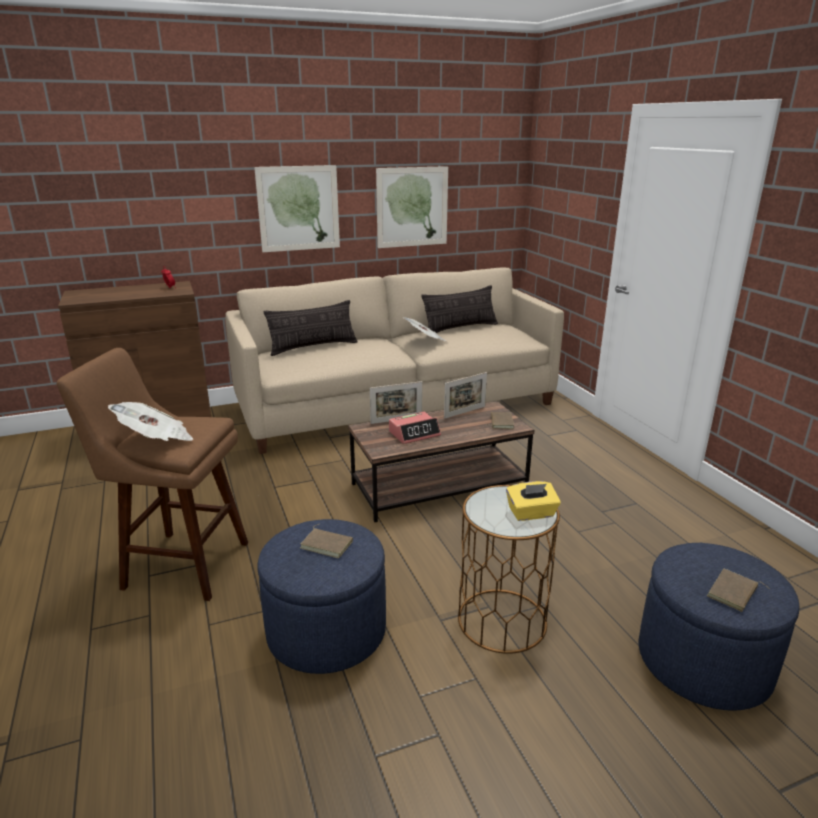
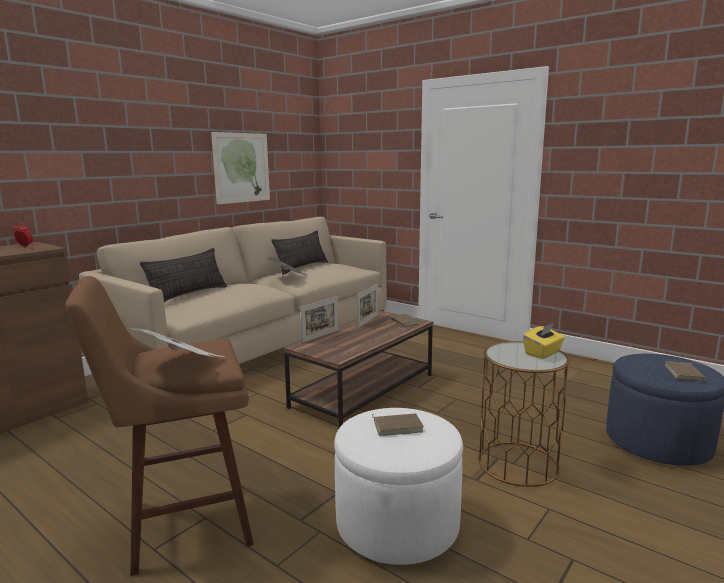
camera: 30 degrees left, 10 degrees down
picture [254,165,340,252] -> none
blue ottoman [258,519,386,674] -> white ottoman [334,408,463,565]
alarm clock [389,412,441,444] -> none

